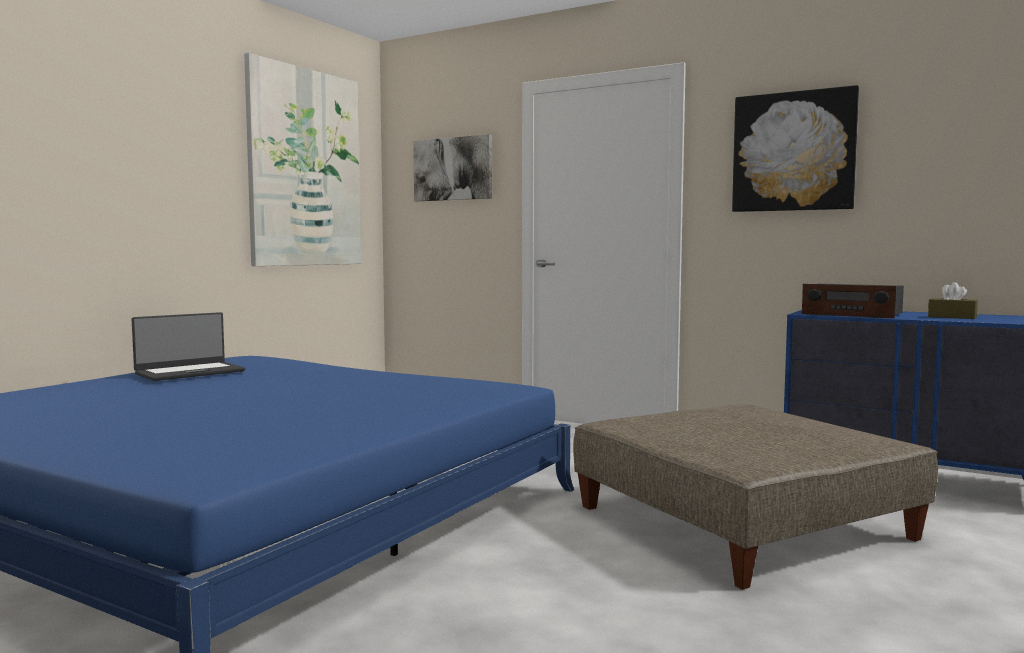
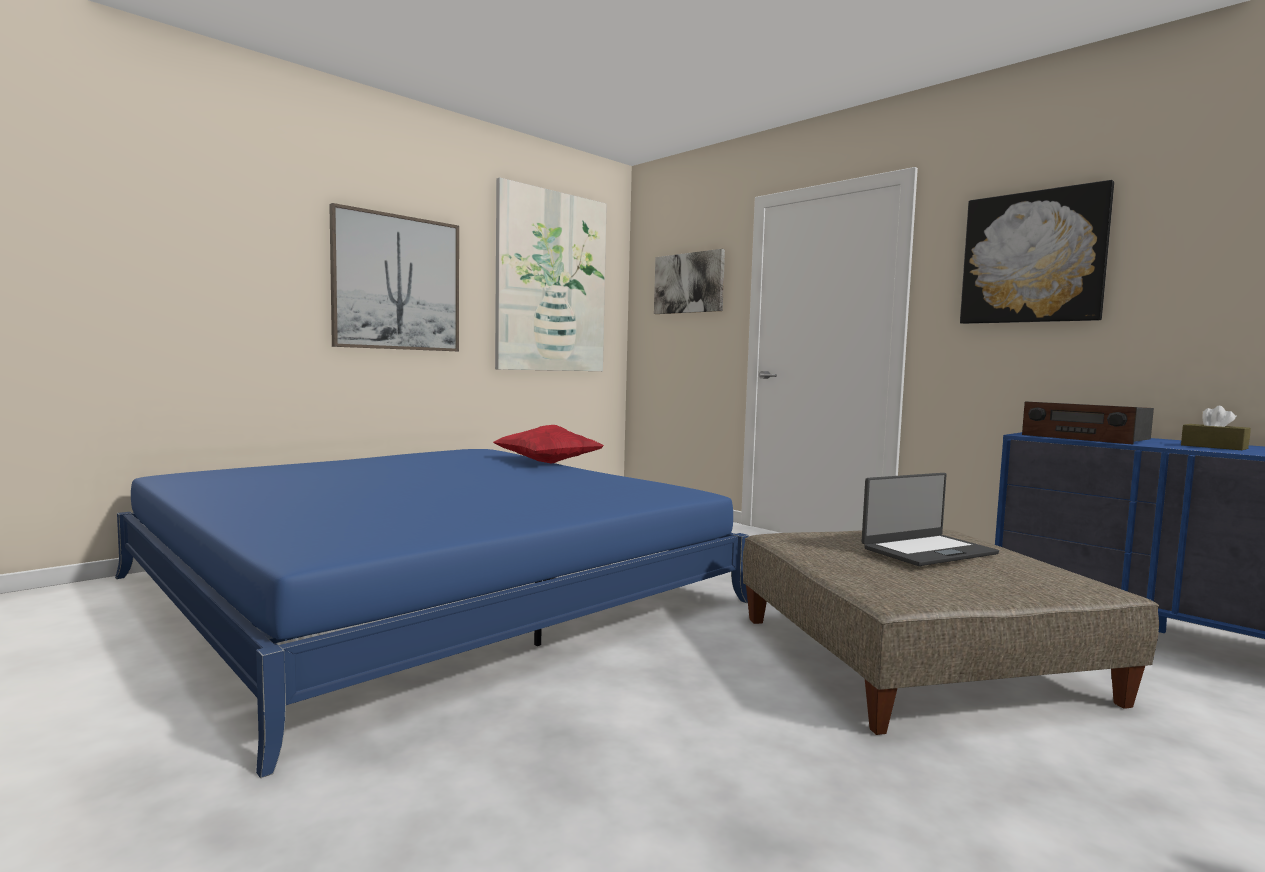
camera: 15 degrees right, 0 degrees up
laptop [132,312,245,381] -> laptop moved to [862,473,999,566]
none -> picture [329,203,459,351]
none -> red pillow [493,425,604,464]

